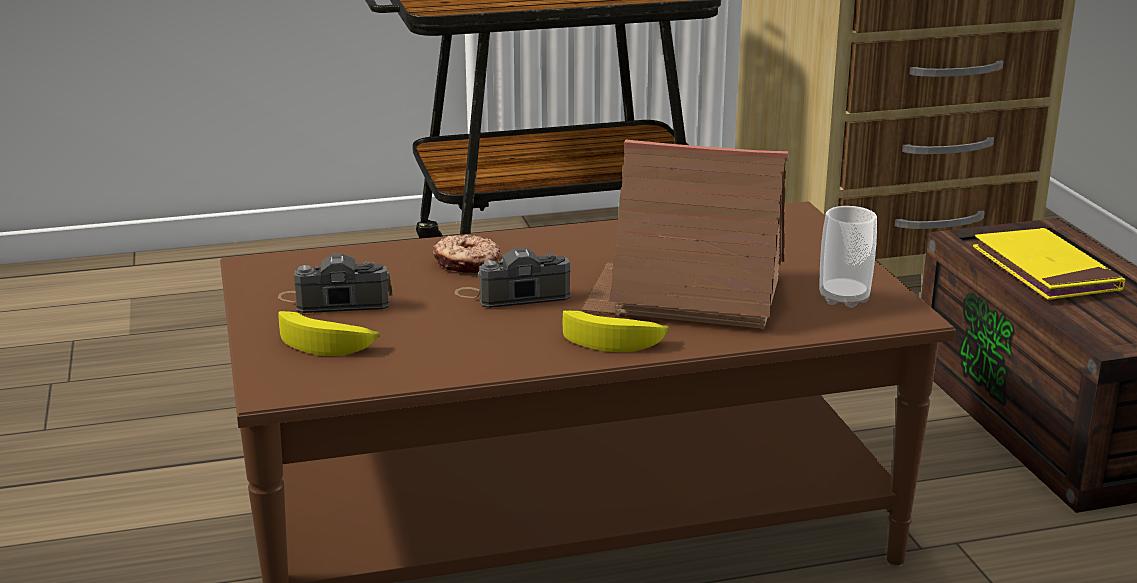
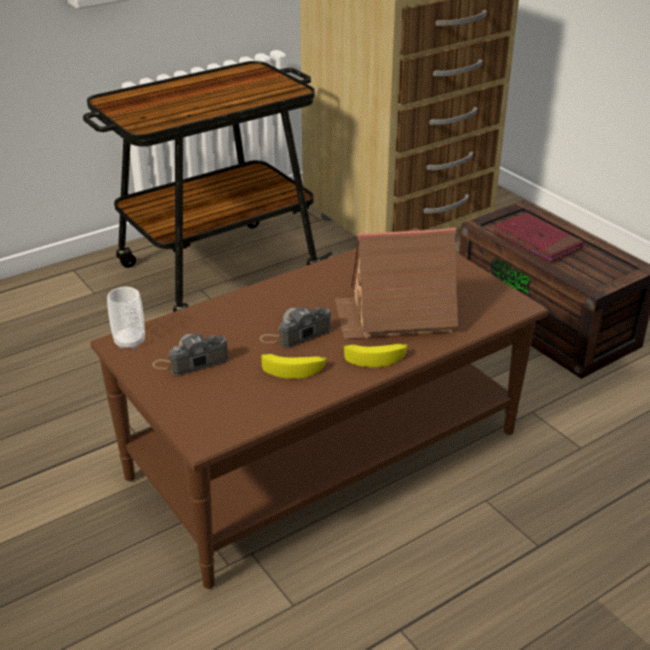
camera: 20 degrees left, 10 degrees up
banana [278,311,379,356] -> banana moved to [261,353,327,379]
donut [433,234,500,273] -> none
cup [820,206,877,308] -> cup moved to [107,287,145,349]
yellow book [973,228,1125,300] -> red book [493,213,584,262]

